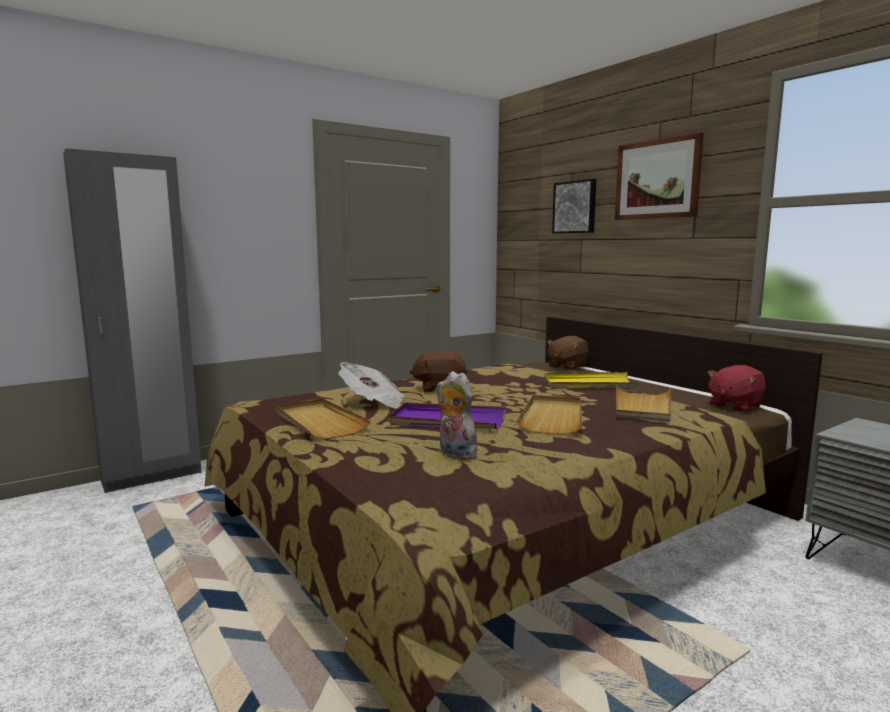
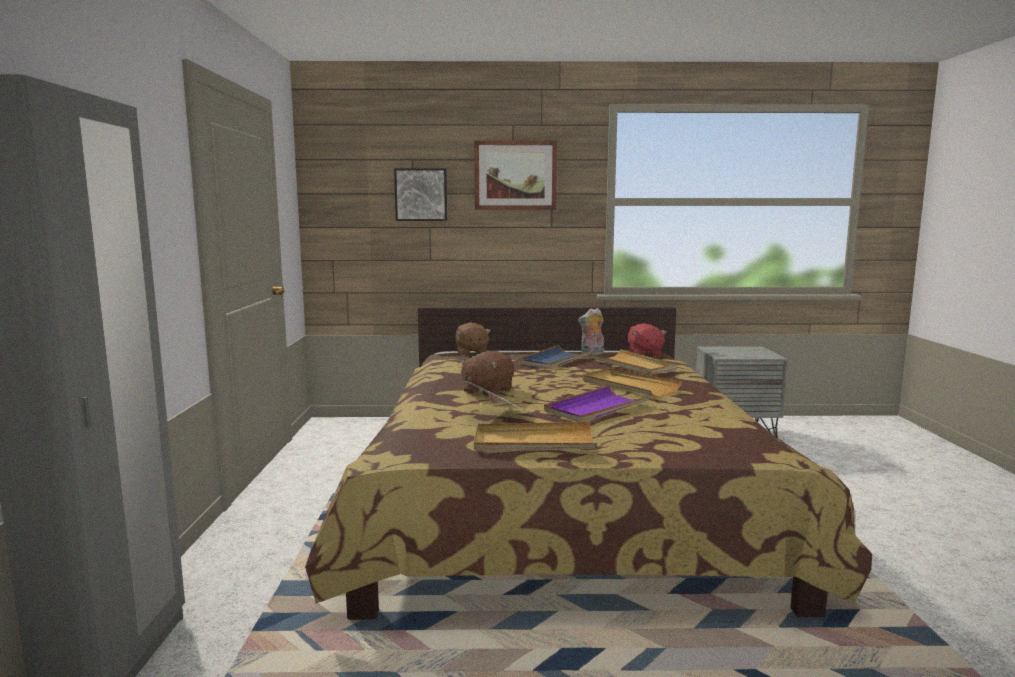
camera: 55 degrees left, 0 degrees up
plush toy [436,371,479,460] -> plush toy moved to [578,308,604,355]
yellow tray [545,372,639,389] -> blue tray [518,345,593,369]

